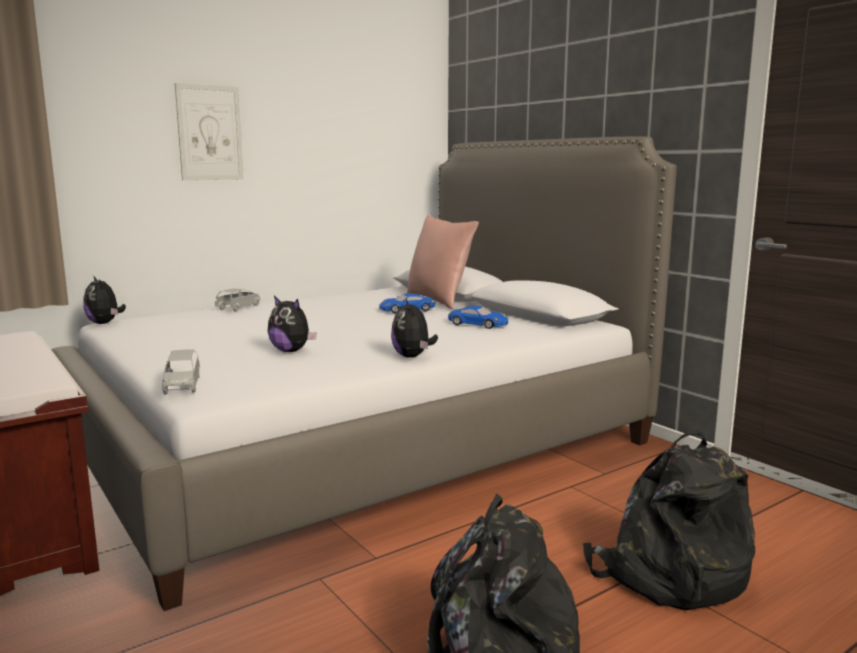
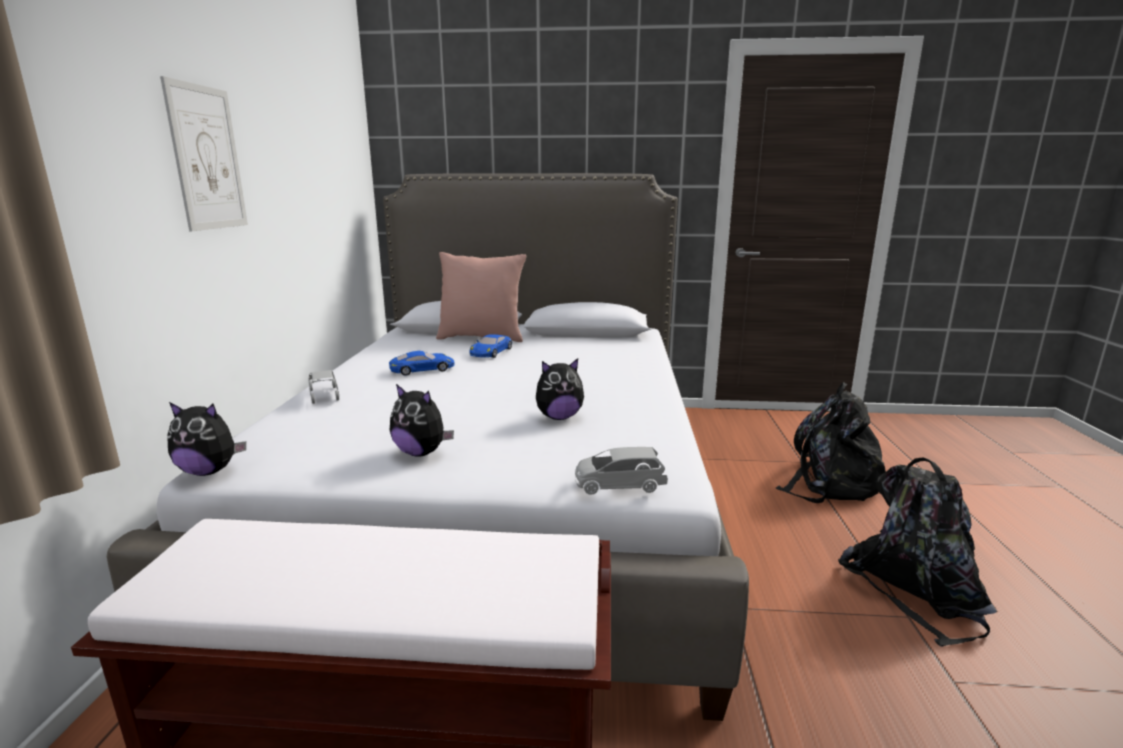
camera: 50 degrees left, 5 degrees up
grey toy car [162,349,200,394] -> grey toy car turned 150 degrees clockwise [575,447,668,495]
plush toy [391,297,438,358] -> plush toy moved to [390,384,454,457]
blue toy car [448,306,509,329] -> blue toy car moved to [389,351,455,376]

